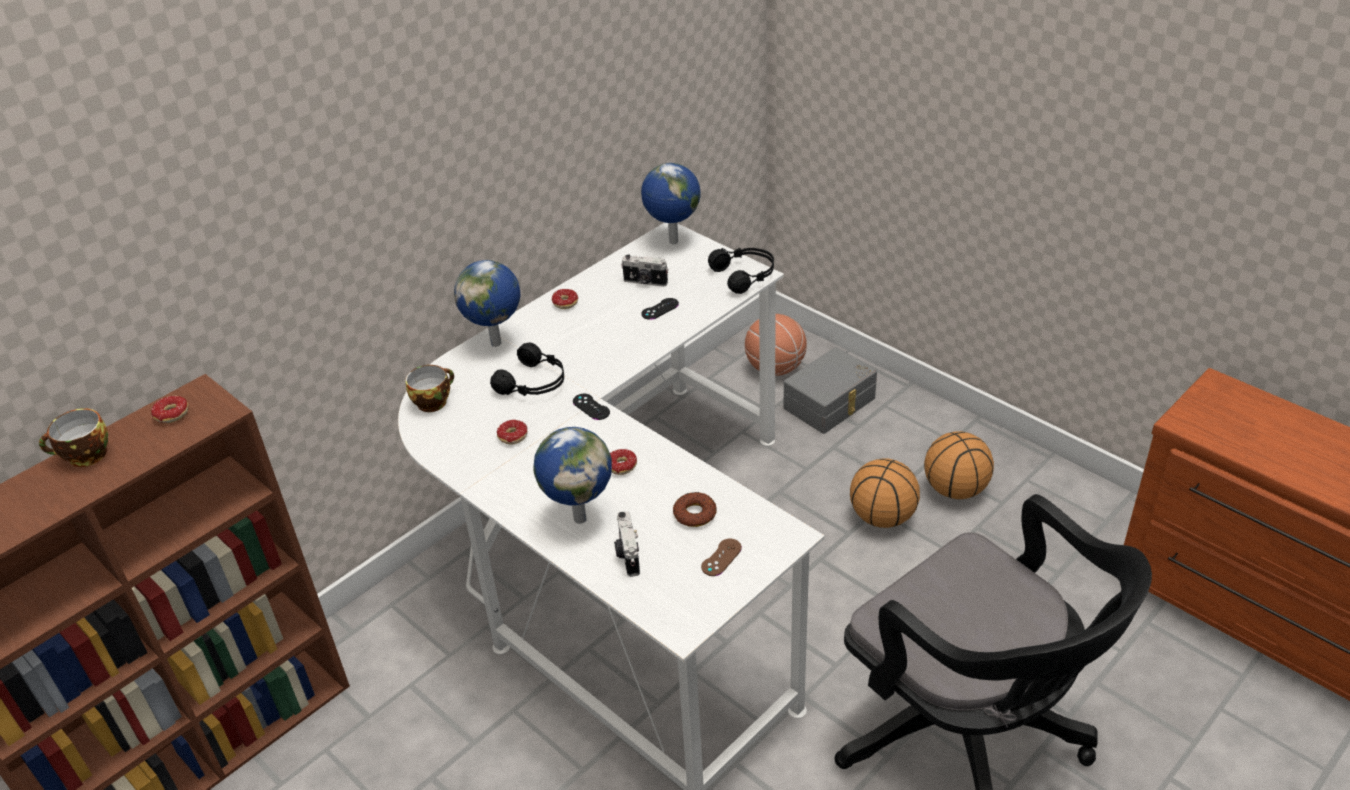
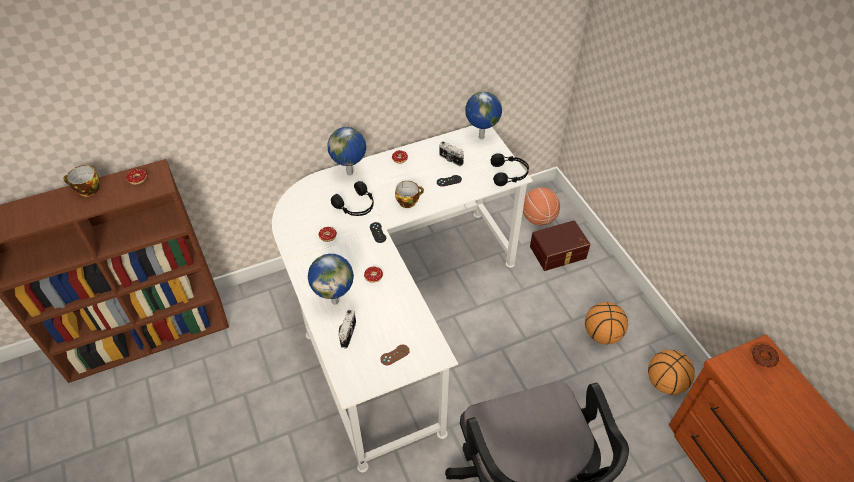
camera: 20 degrees right, 10 degrees up
cup [406,365,454,412] -> cup moved to [395,181,424,208]
donut [673,492,717,527] -> donut moved to [752,344,779,368]
grey storage box [784,347,877,434] -> brown storage box [530,220,590,271]
basketball [850,458,920,528] -> basketball moved to [648,350,695,395]

